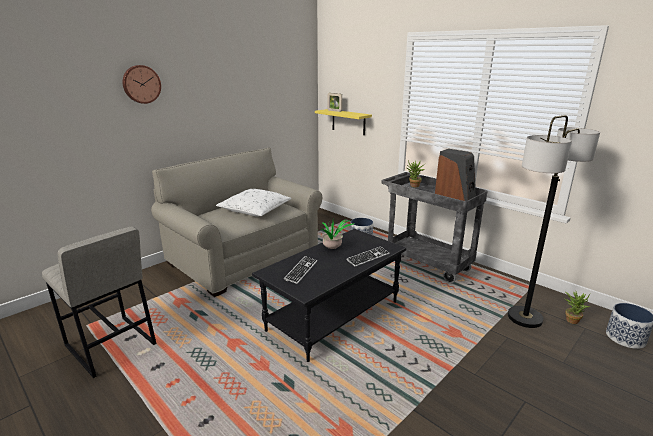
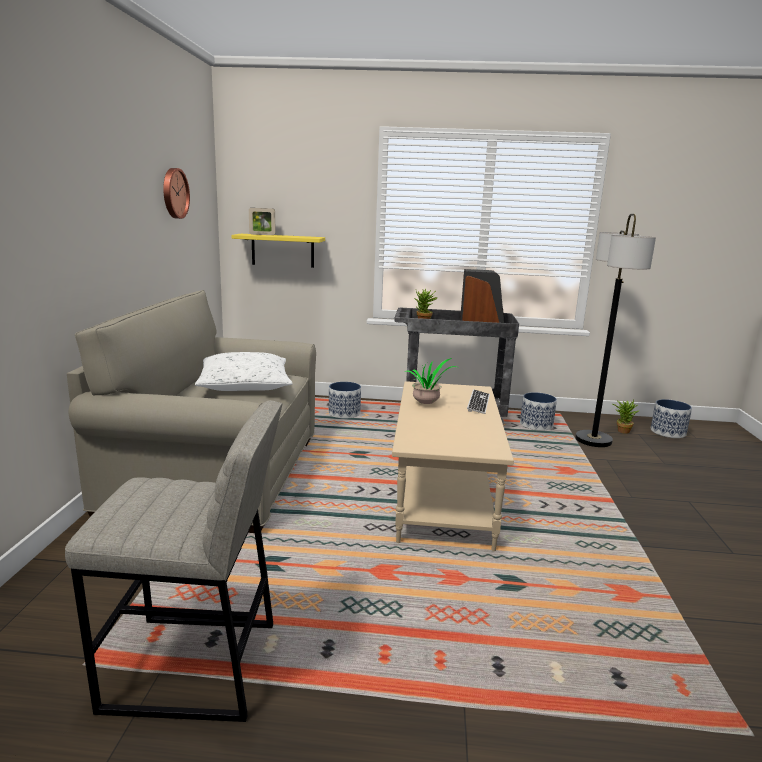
camera: 40 degrees left, 5 degrees down
wall clock [123,65,161,104] -> wall clock moved to [163,168,190,219]
black coffee table [252,229,406,362] -> beige coffee table [392,381,514,551]
keyboard [284,256,317,284] -> none
none -> planter [520,392,557,430]

